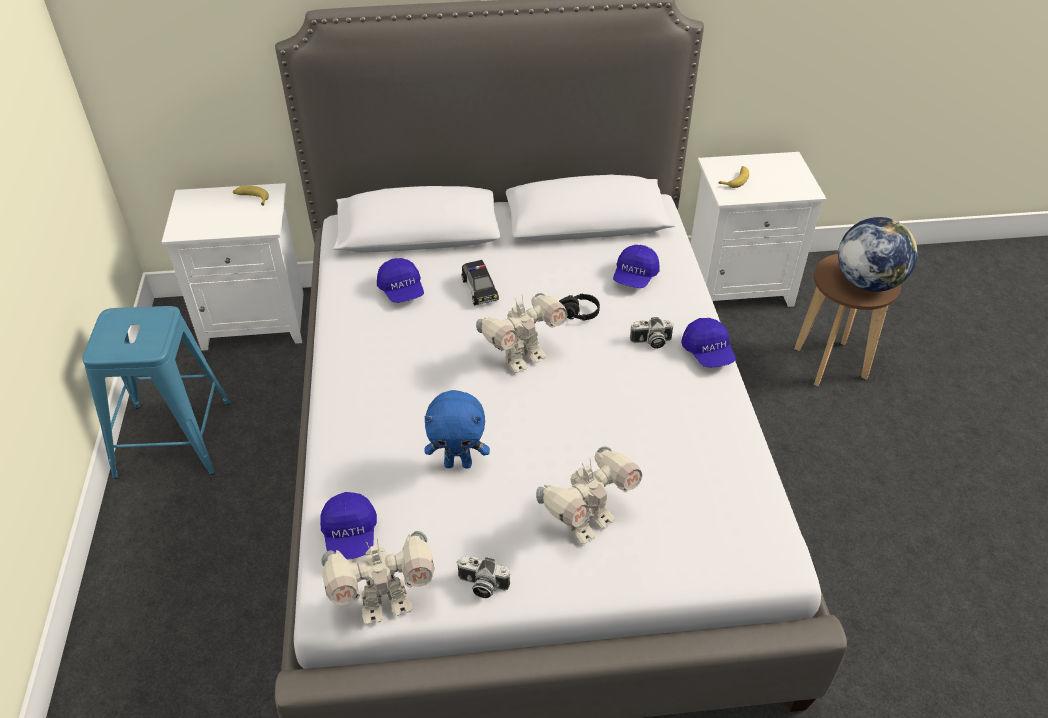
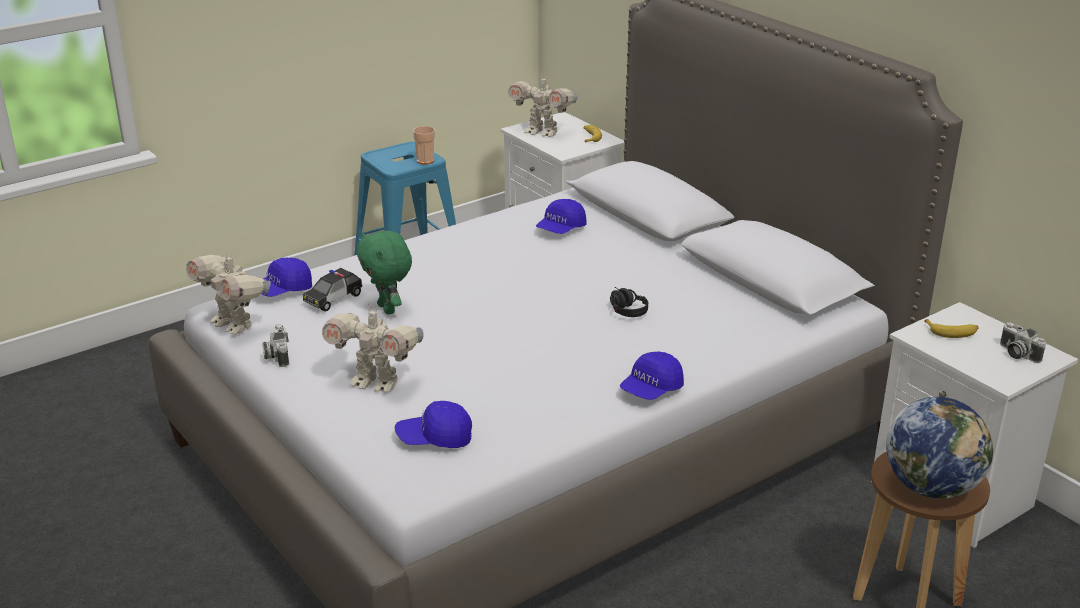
camera: 60 degrees right, 15 degrees down
blue plush toy [424,390,490,468] -> green plush toy [356,231,412,314]
toy car [462,260,499,305] -> toy car moved to [303,268,362,312]
toy robot [476,293,567,373] -> toy robot moved to [508,75,578,137]
blue cap [613,245,660,288] -> blue cap moved to [395,401,472,448]
camera [630,317,673,349] -> camera moved to [1000,322,1046,363]
none -> cup [413,126,435,164]

